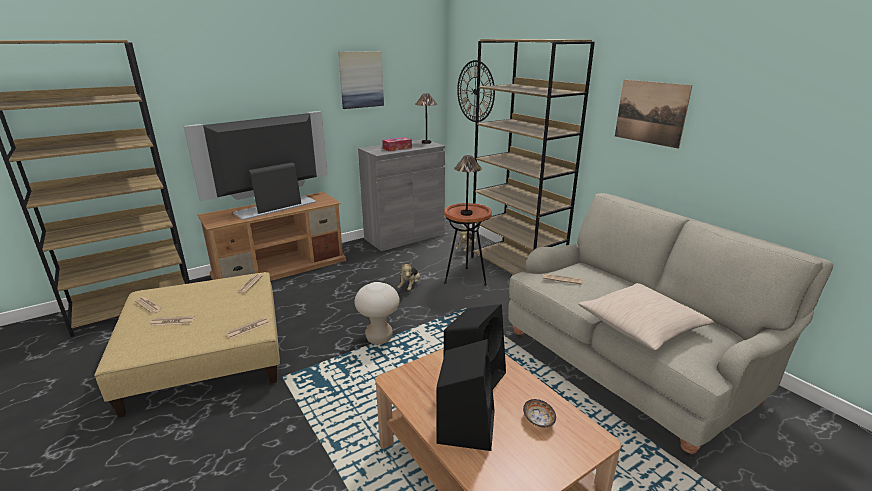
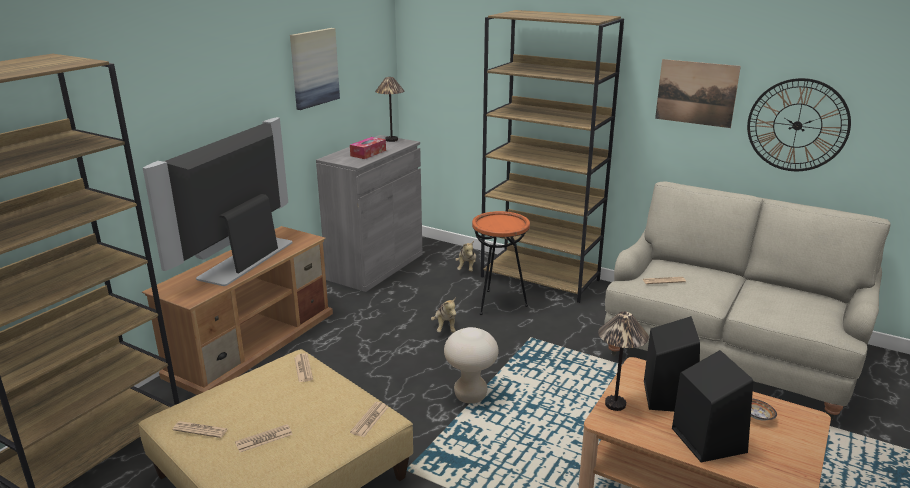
camera: 25 degrees left, 0 degrees up
table lamp [454,155,482,216] -> table lamp moved to [598,312,649,411]
wall clock [457,60,495,122] -> wall clock moved to [747,78,851,171]
beige pillow [578,283,714,351] -> none

